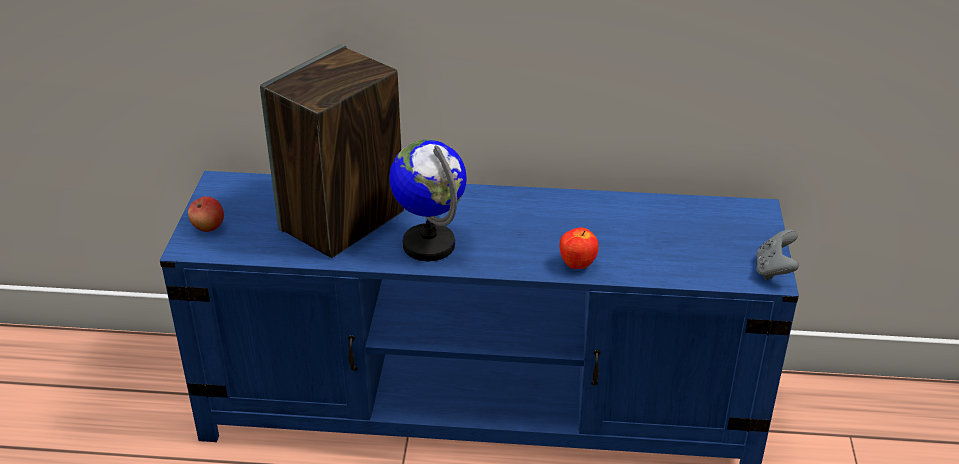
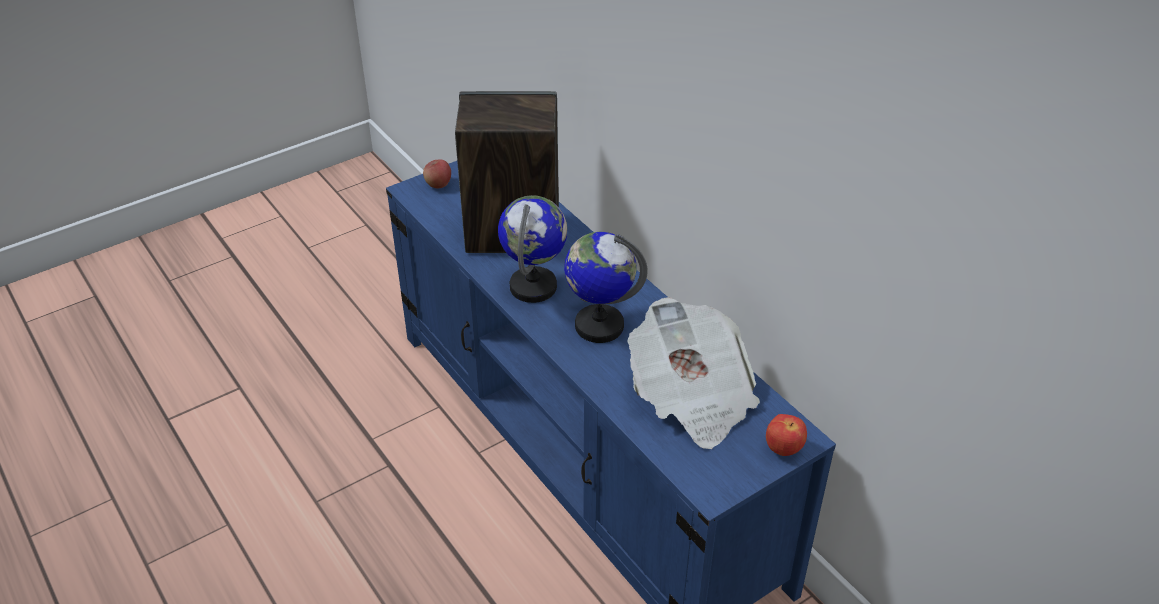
camera: 50 degrees right, 5 degrees up
apple [560,227,599,269] -> apple moved to [766,414,807,456]
grey game controller [756,229,799,280] -> none
none -> globe [564,232,648,343]
none -> newspaper [628,297,760,449]

